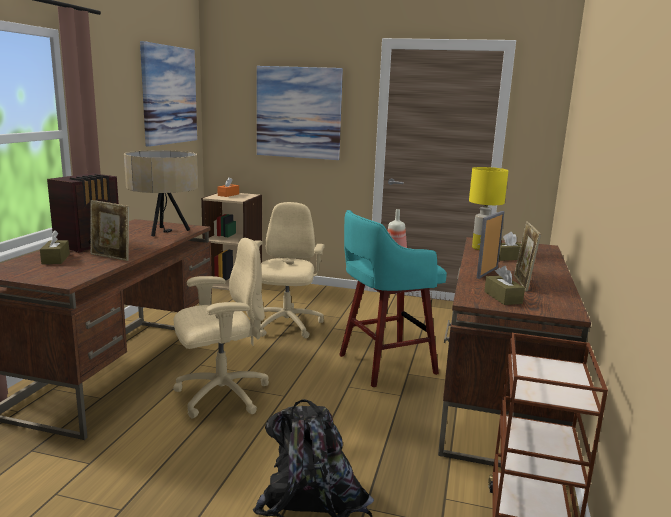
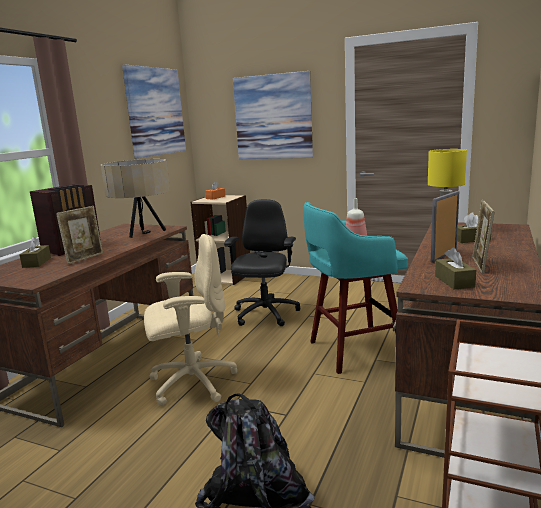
camera: 10 degrees right, 0 degrees up
picture frame [90,200,129,261] -> picture frame turned 90 degrees counterclockwise [56,206,103,264]
beige office chair [255,202,325,338] -> black office chair [224,199,300,326]

